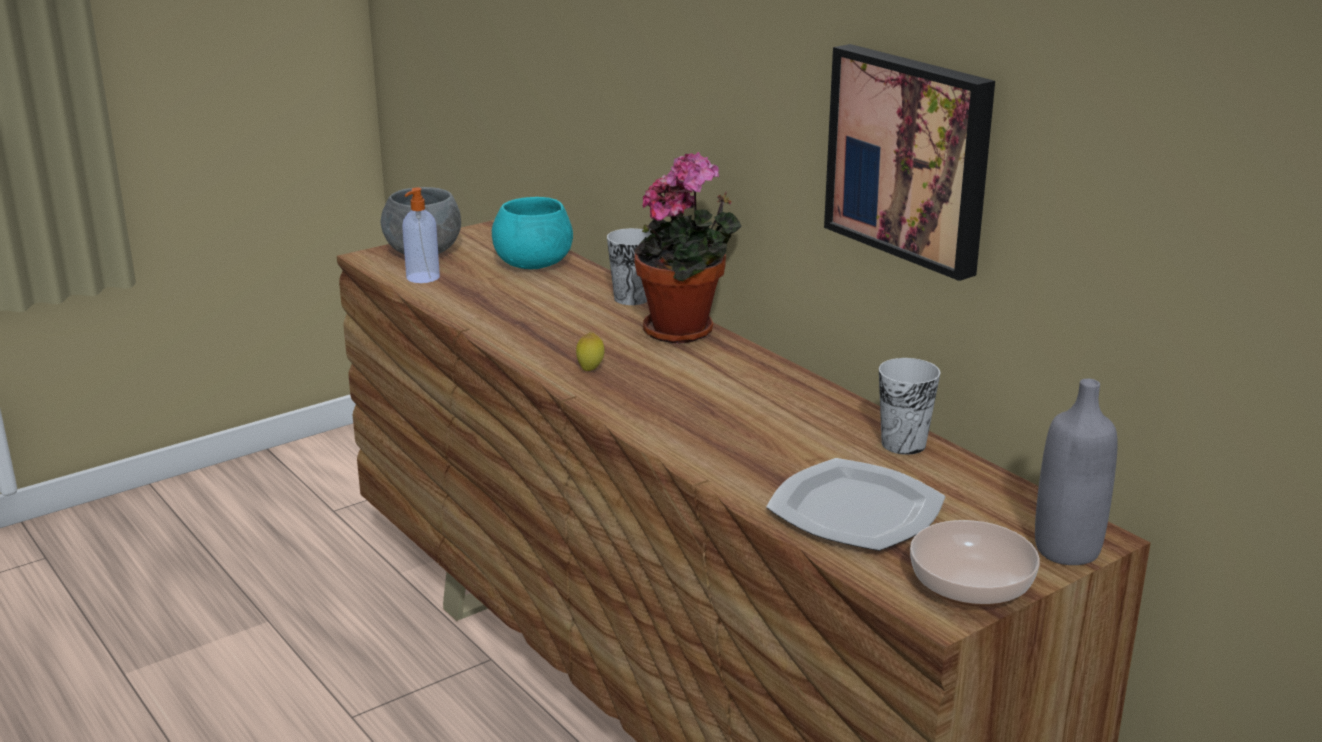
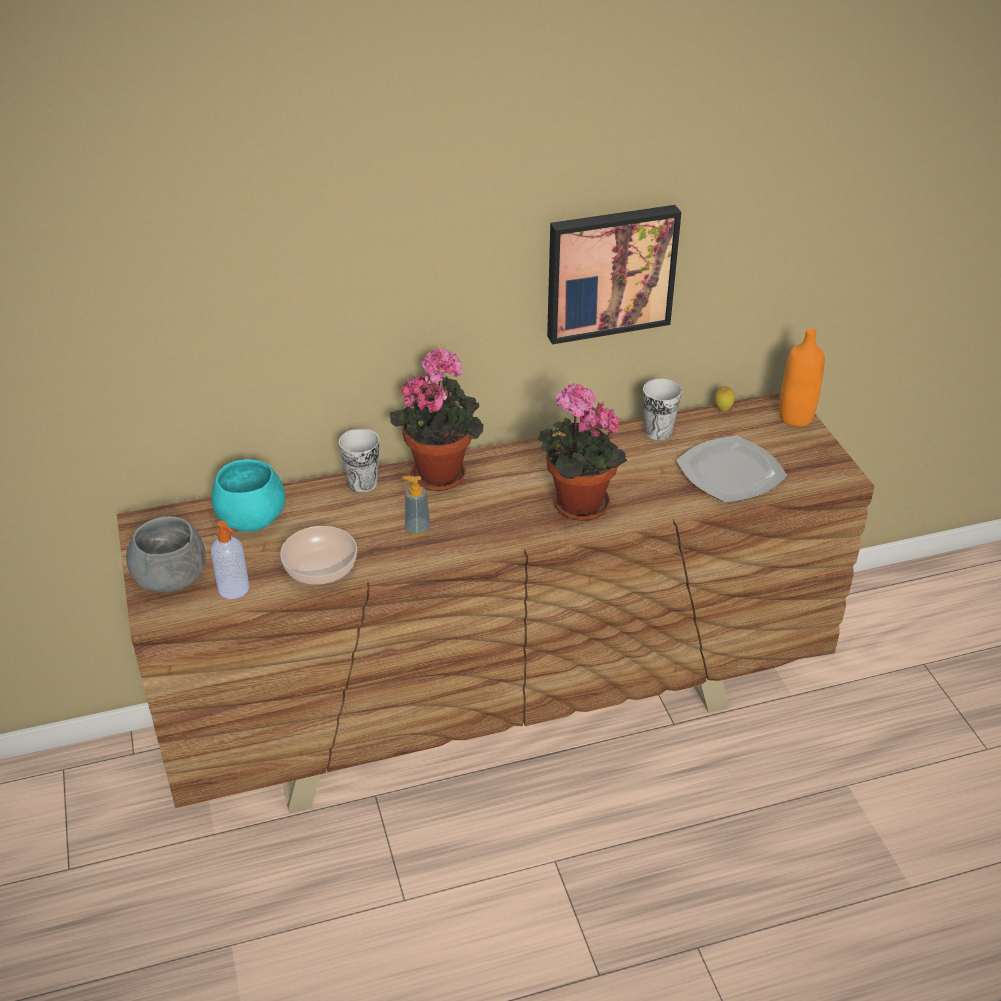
camera: 70 degrees left, 15 degrees up
lemon [576,332,605,371] -> lemon moved to [715,386,735,412]
bowl [910,520,1040,607] -> bowl moved to [280,526,357,585]
grey bottle [1035,379,1118,565] -> orange bottle [779,329,825,426]
none -> soap dispenser [401,476,431,536]
none -> potted plant [538,384,627,521]

